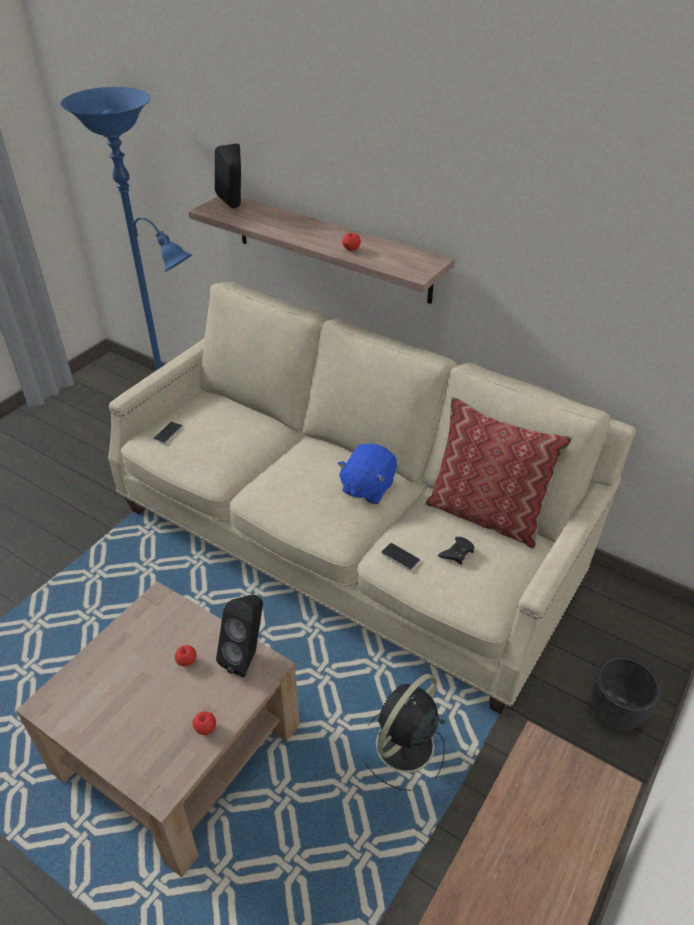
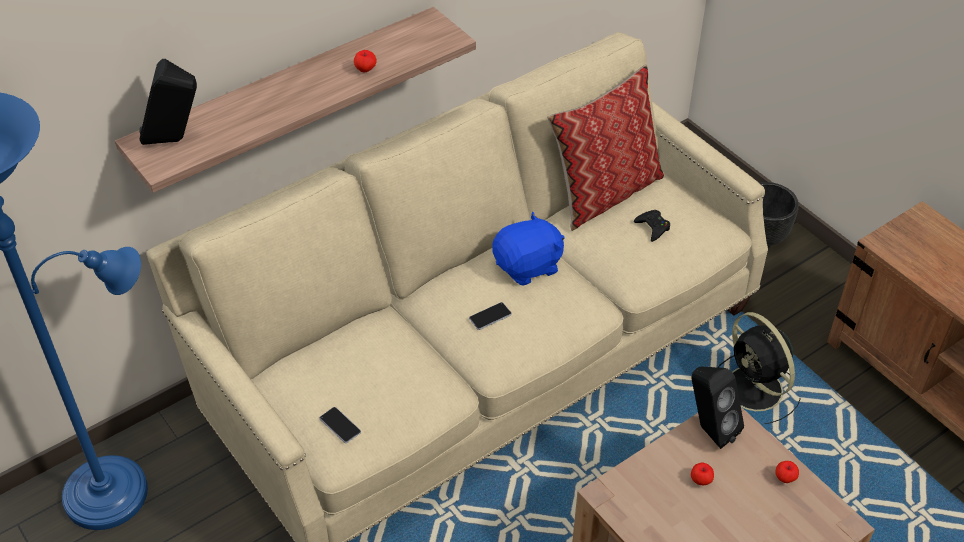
camera: 70 degrees left, 5 degrees up
blue plush toy [337,444,397,504] -> blue plush toy turned 75 degrees counterclockwise [493,212,564,286]
phone [381,543,420,570] -> phone moved to [469,302,512,330]

